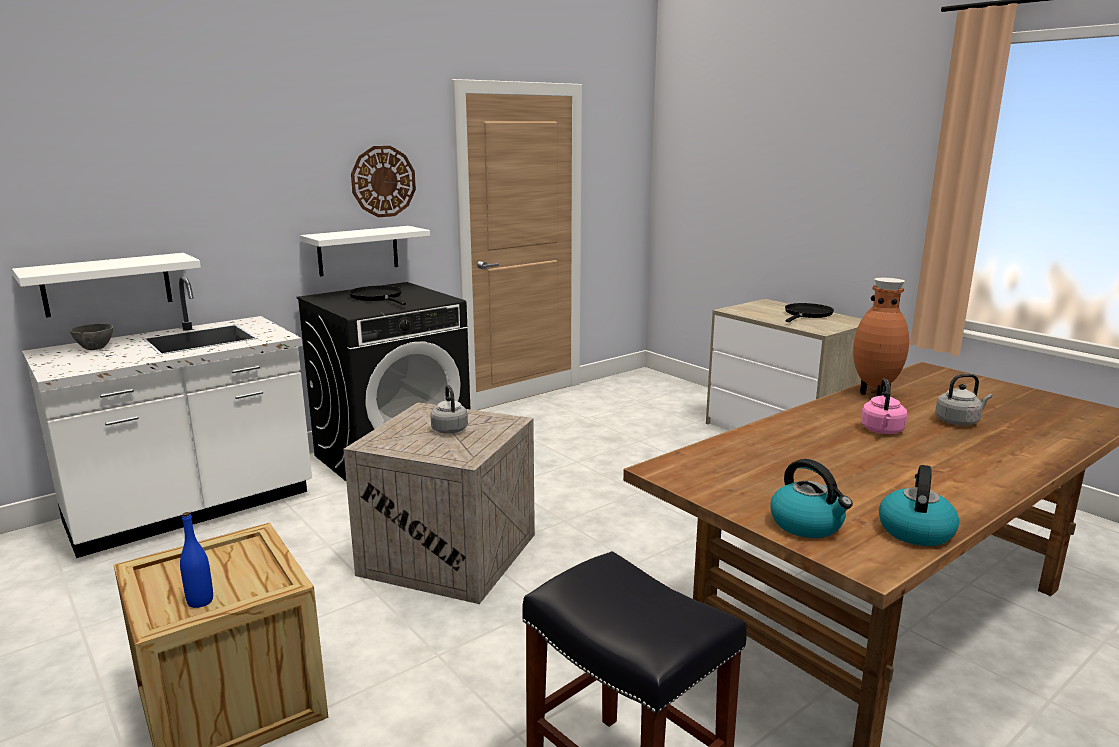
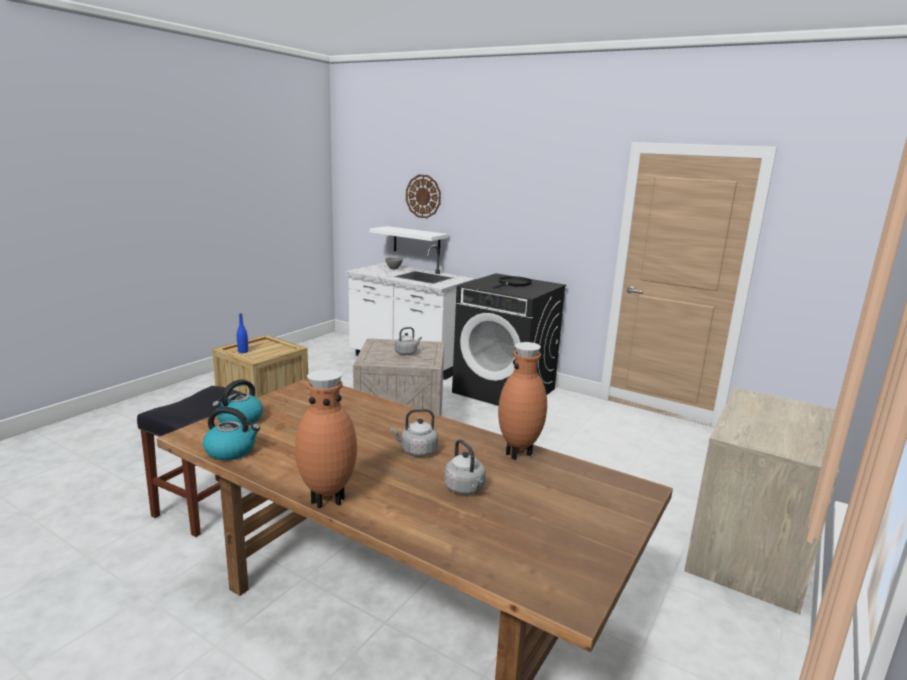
camera: 70 degrees right, 0 degrees up
white shelf [300,226,430,276] -> none
wall clock [351,146,416,217] -> wall clock moved to [406,175,441,218]
black frying pan [785,303,834,322] -> none
pink kettle [861,379,907,434] -> grey kettle [391,409,438,457]
none -> brown vase [295,370,357,508]

